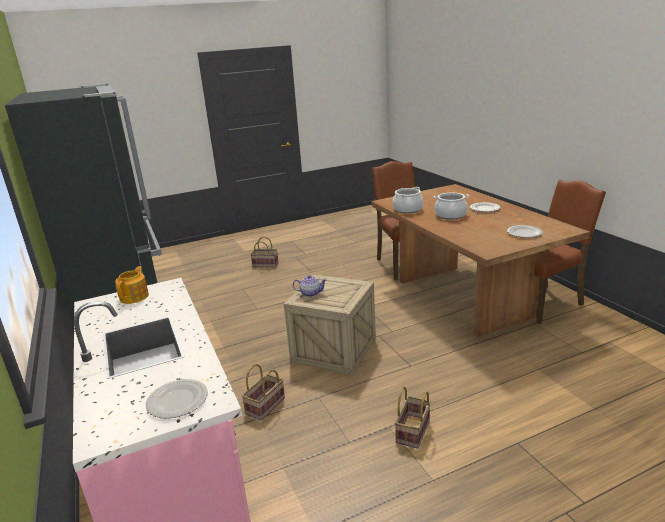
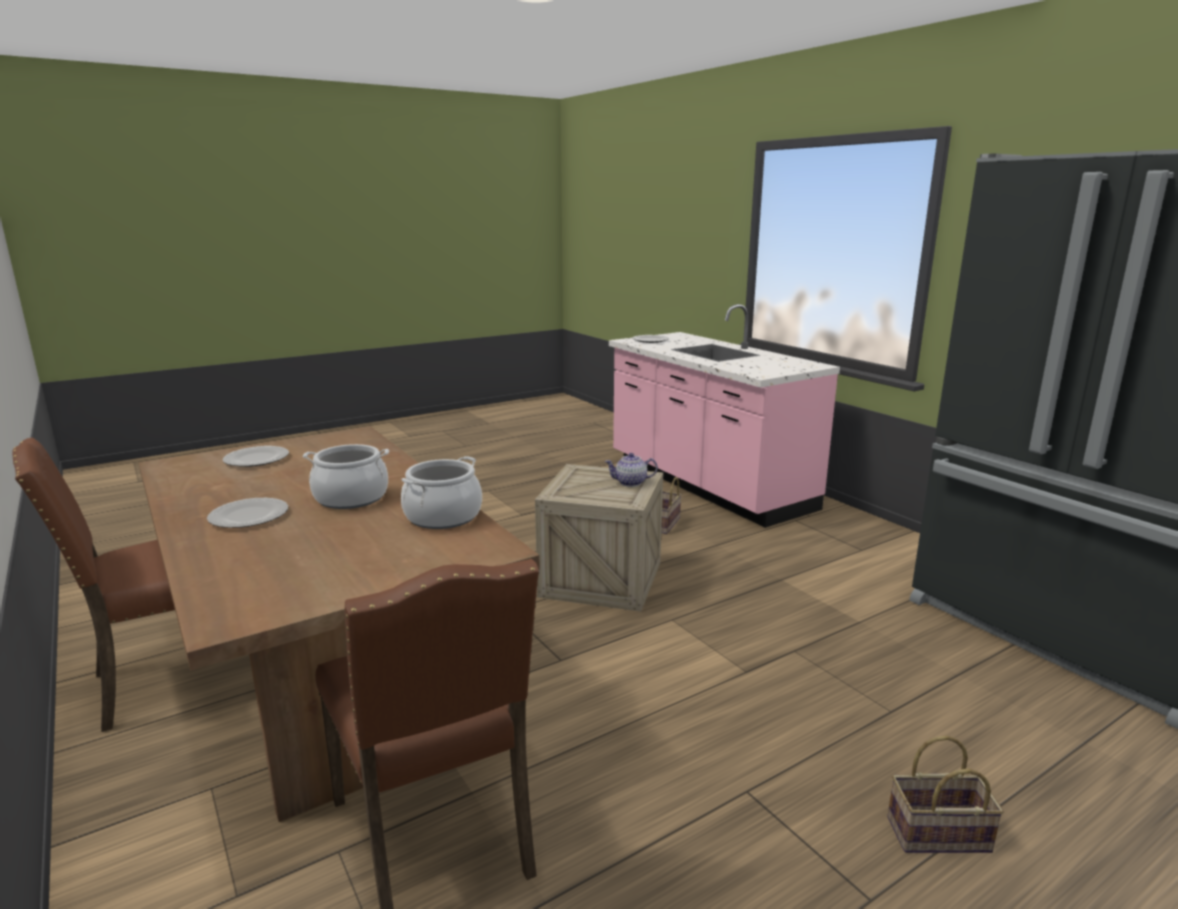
camera: 170 degrees right, 5 degrees down
teapot [115,266,149,304] -> none
basket [395,387,431,449] -> none

